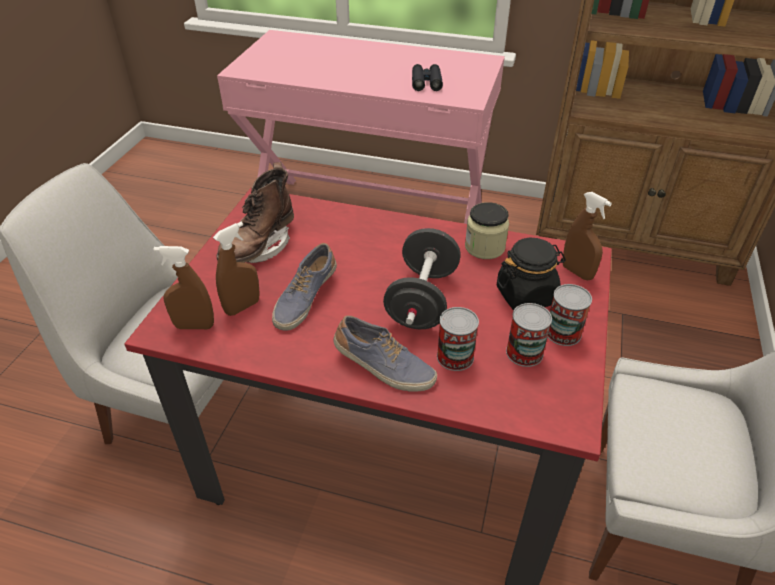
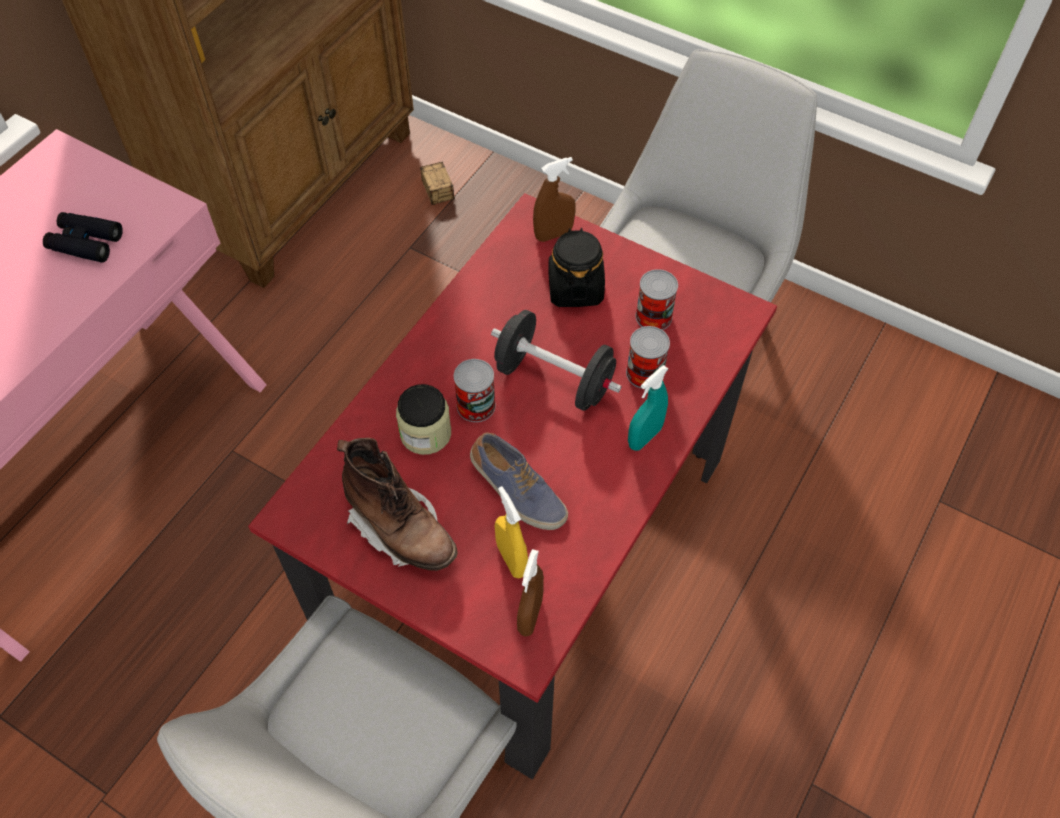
camera: 75 degrees left, 15 degrees up
brown spray bottle [213,222,259,316] -> yellow spray bottle [495,486,528,578]
shoe [334,315,437,392] -> turquoise spray bottle [628,365,668,451]
jar [465,202,509,259] -> jar moved to [396,384,451,455]
can [548,284,592,346] -> can moved to [454,359,496,422]
none -> storage box [420,162,465,205]

